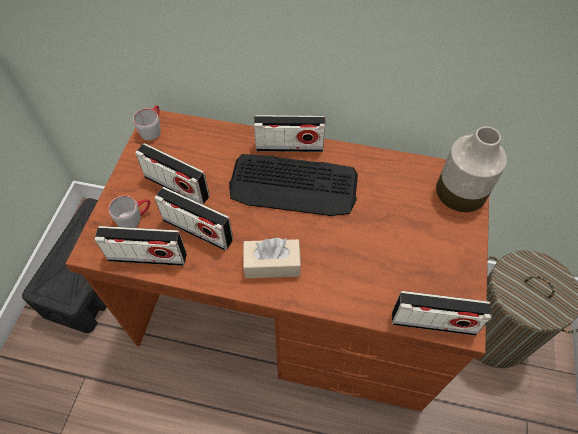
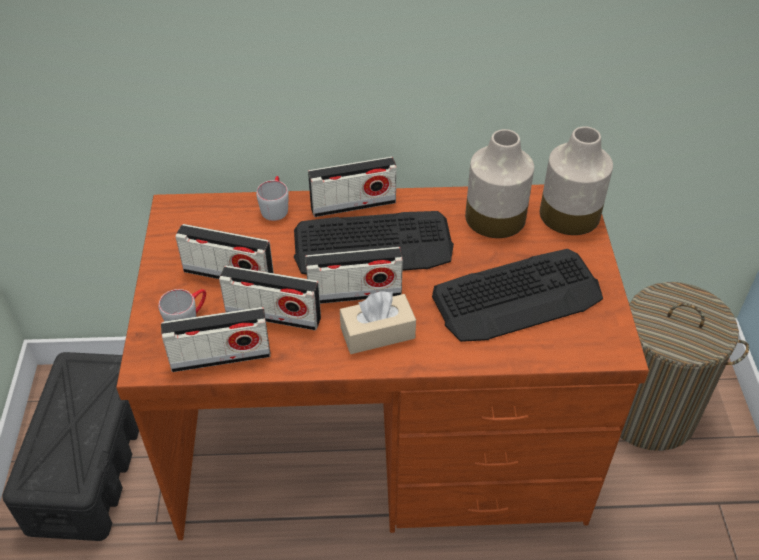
camera: 15 degrees left, 10 degrees down
grey mug [133,105,161,141] -> grey mug moved to [256,176,289,221]
radio [392,291,492,336] -> radio moved to [305,247,403,304]
none -> keyboard [432,249,603,342]
none -> beige vase [465,129,534,238]

